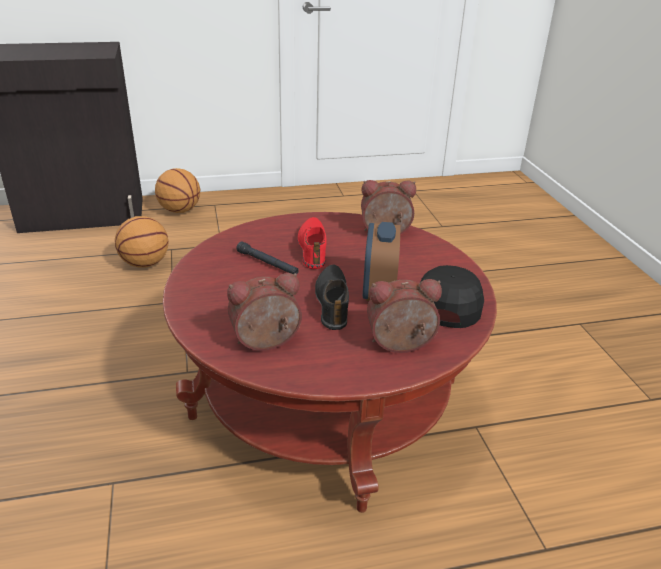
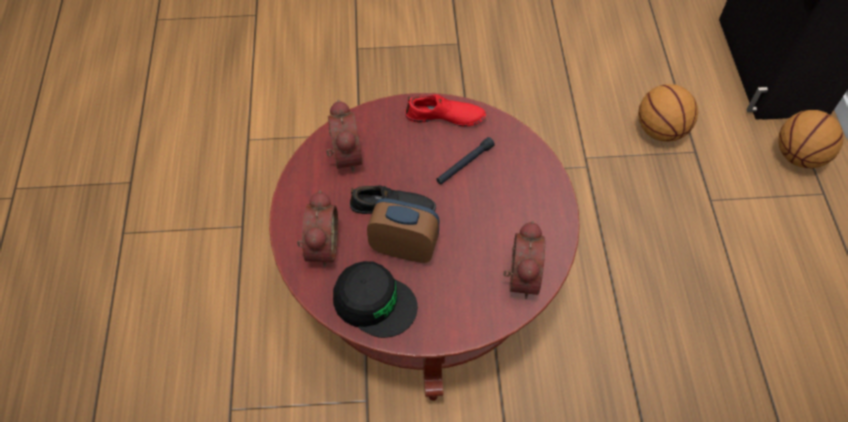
camera: 100 degrees right, 25 degrees up
red shoe [298,217,327,269] -> red shoe moved to [405,95,486,127]

